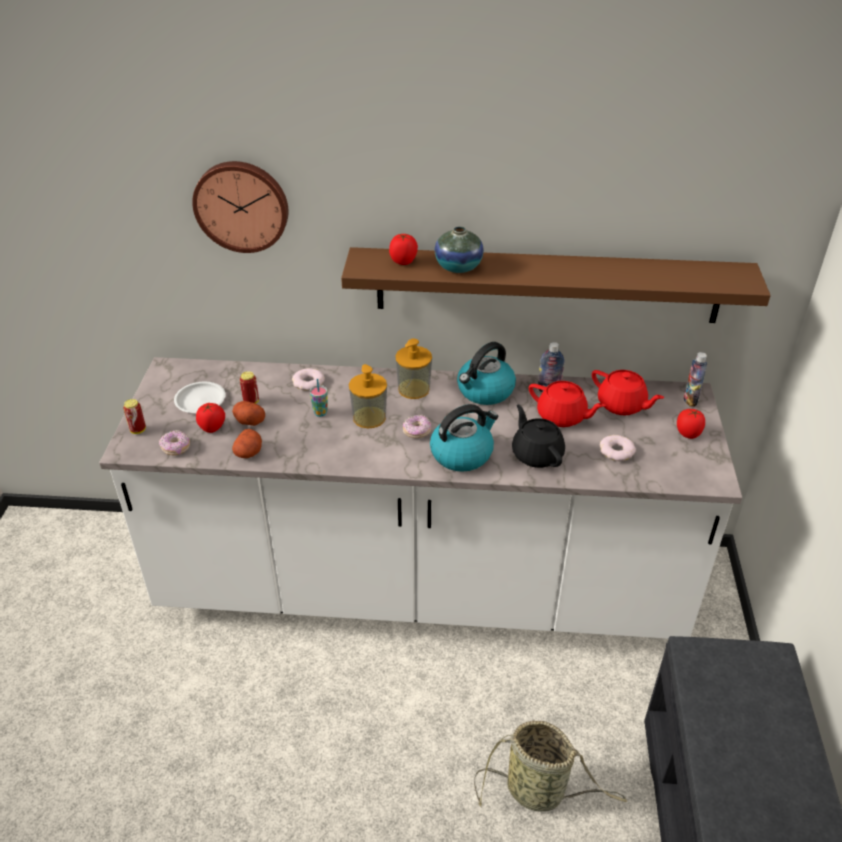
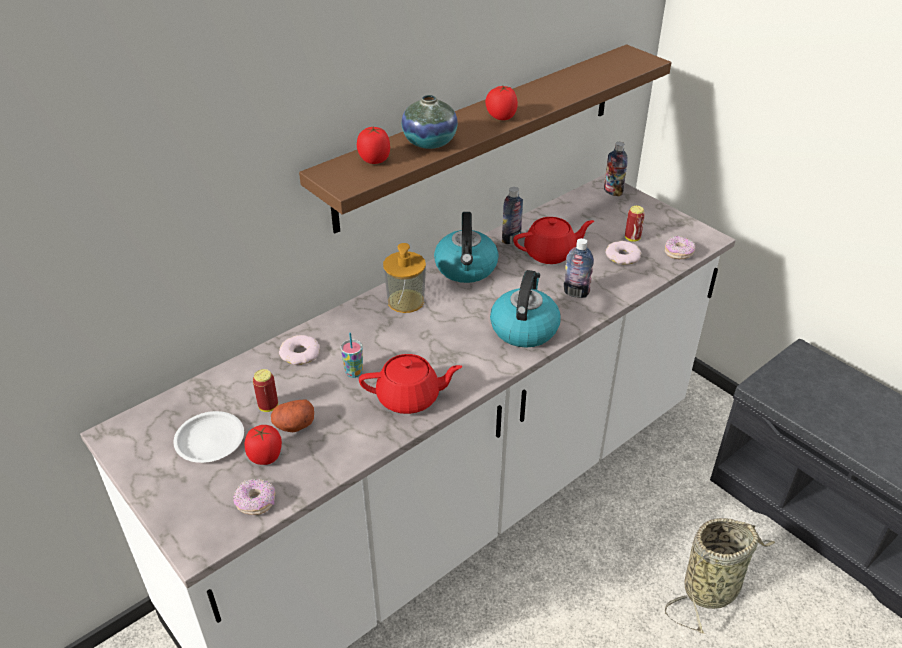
camera: 45 degrees left, 0 degrees up
can [123,399,146,434] -> can moved to [625,206,645,242]
wall clock [192,161,288,253] -> none
potato [232,429,262,458] -> none
soap dispenser [349,364,387,428] -> none
donut [403,414,431,438] -> donut moved to [665,236,695,259]
black teapot [512,404,565,468] -> bottle [563,238,594,298]
red teapot [592,370,664,415] -> red teapot moved to [359,354,462,414]
tomato [677,409,705,439] -> tomato moved to [485,85,518,120]

